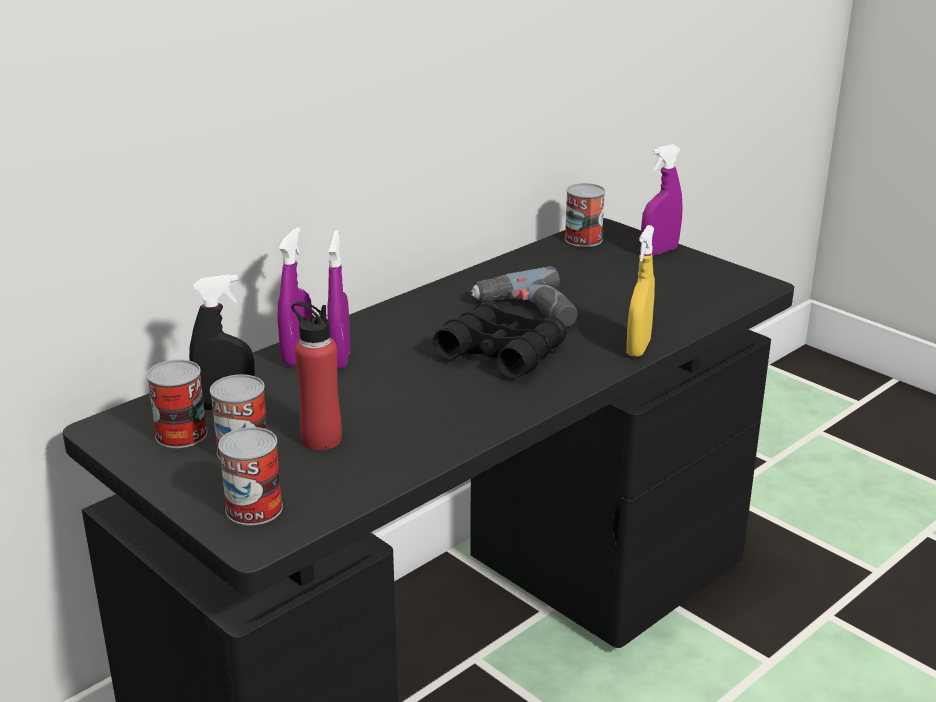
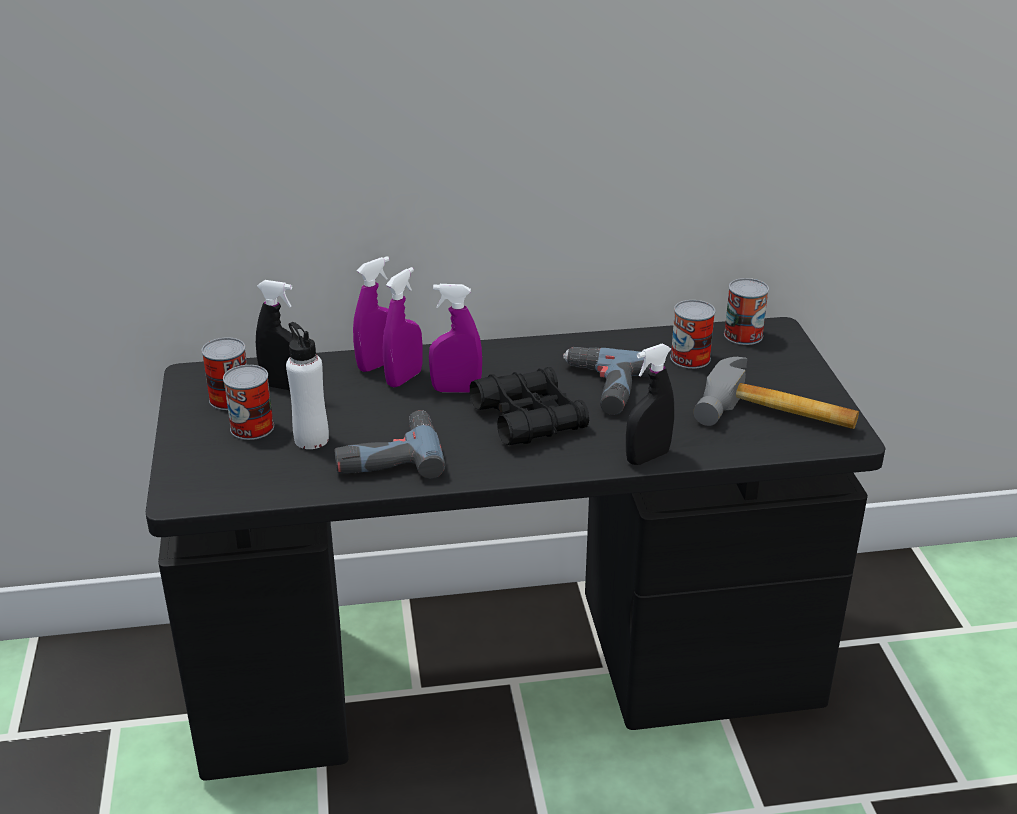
camera: 35 degrees right, 5 degrees up
can [218,427,283,526] -> can moved to [670,300,715,369]
red bottle [291,301,342,450] -> white bottle [286,322,329,449]
yellow spray bottle [626,225,655,357] -> black spray bottle [626,344,674,465]
purple spray bottle [641,144,682,255] -> purple spray bottle moved to [429,284,482,393]
none -> power drill [334,410,445,479]
none -> hammer [693,357,859,429]

